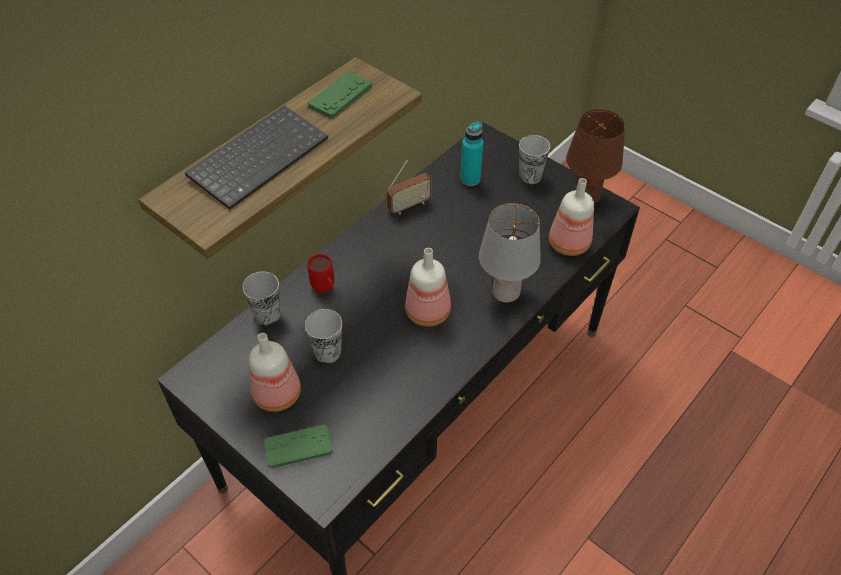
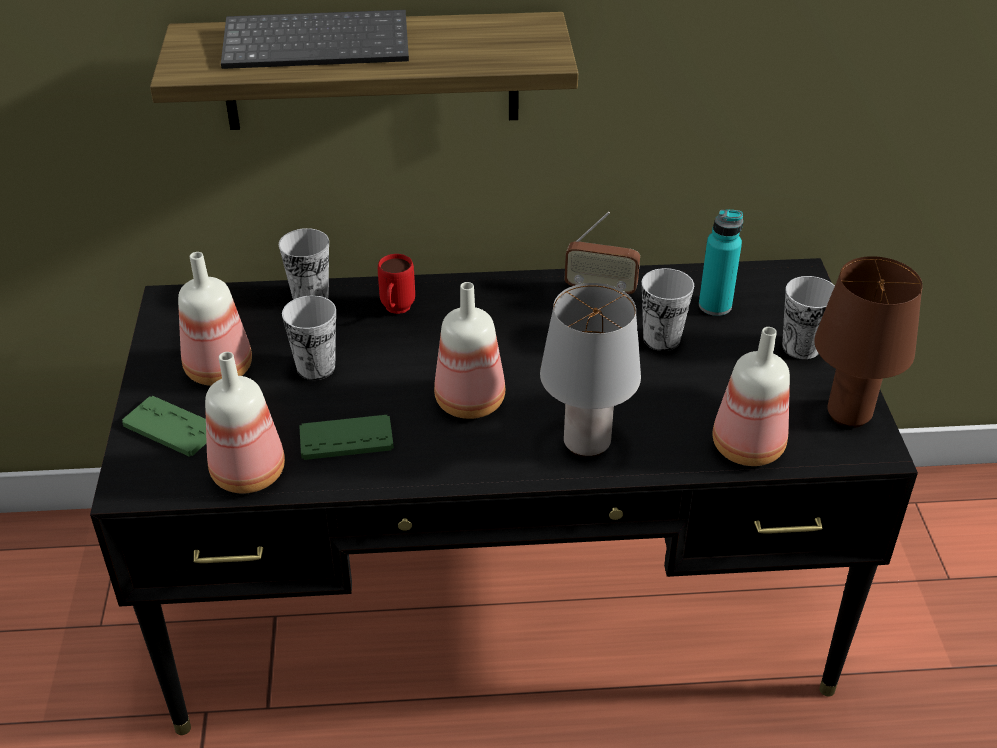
camera: 45 degrees right, 10 degrees down
green game controller [308,72,372,118] -> green game controller moved to [299,415,394,460]
none -> bottle [205,352,285,494]
none -> cup [642,268,694,351]

